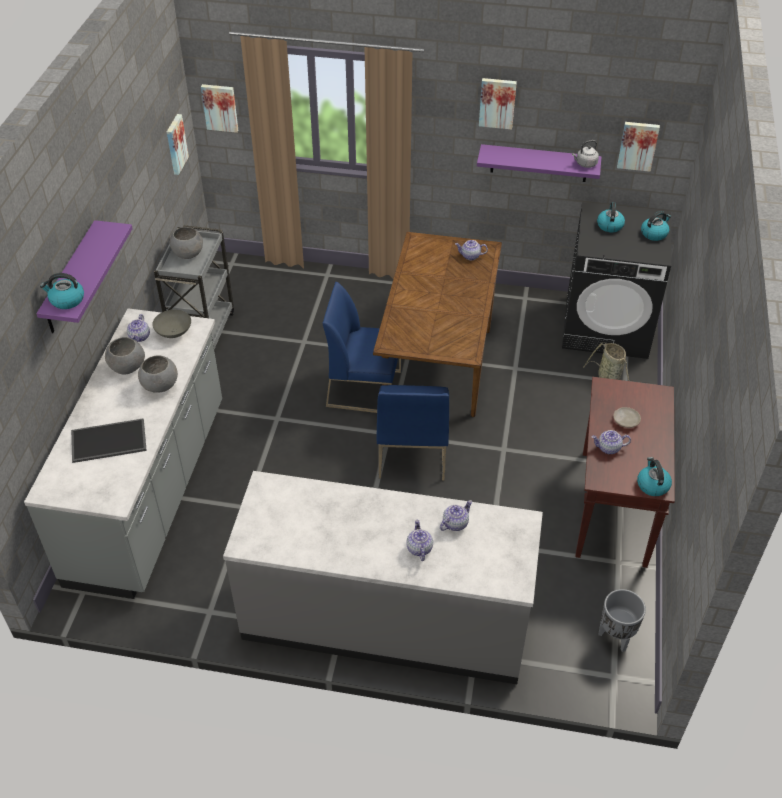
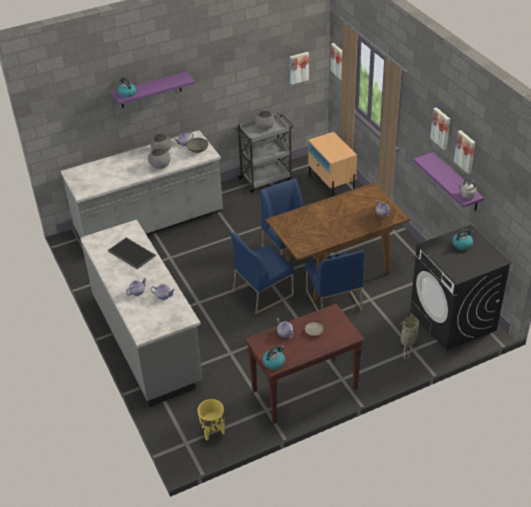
camera: 55 degrees right, 5 degrees down
tray [71,419,147,463] -> tray moved to [108,237,156,269]
grey planter [598,589,646,652] -> yellow planter [198,399,225,441]
picture [617,122,660,172] -> picture moved to [454,130,476,174]
kettle [641,211,671,241] -> none
none -> blue chair [305,250,364,311]
none -> beige nightstand [308,132,357,197]

